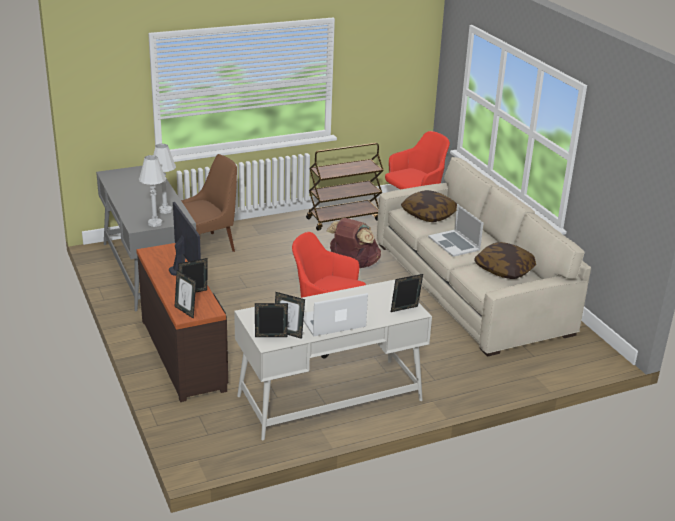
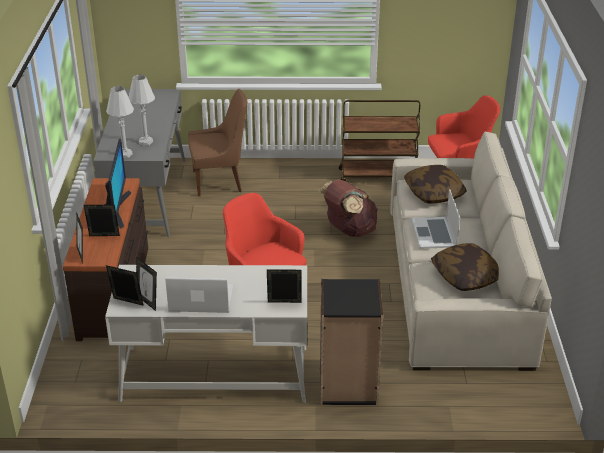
camera: 25 degrees right, 5 degrees up
none -> black bookcase [320,279,383,405]

